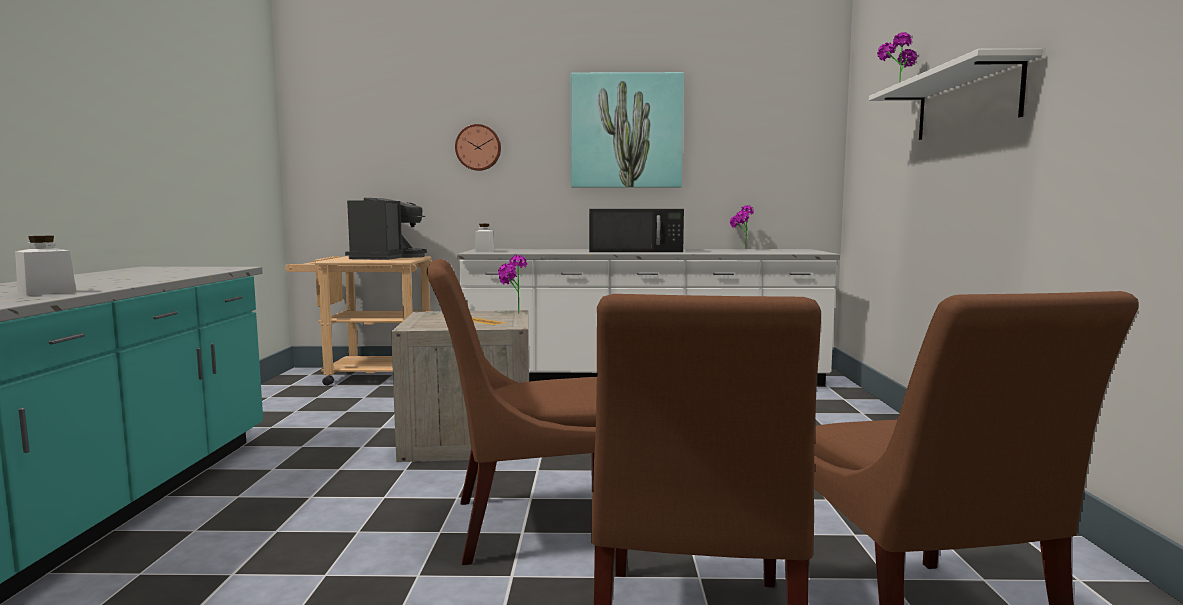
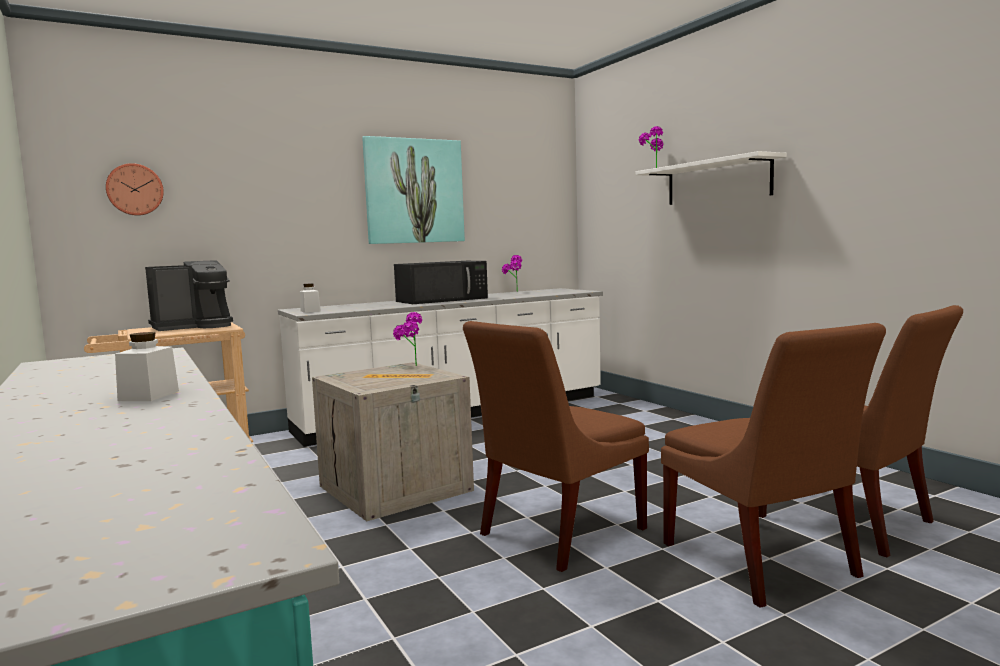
camera: 30 degrees left, 0 degrees up
coffee machine [345,198,427,260] -> coffee machine turned 75 degrees clockwise [145,260,233,331]
wall clock [455,124,501,171] -> wall clock moved to [106,163,164,216]

